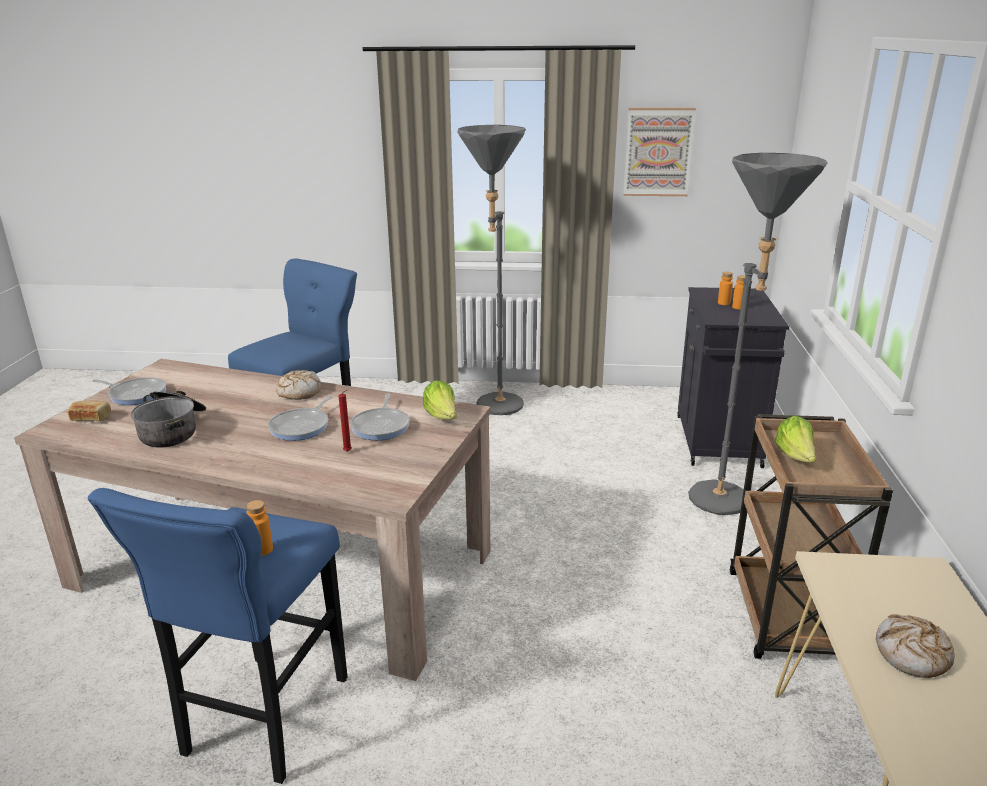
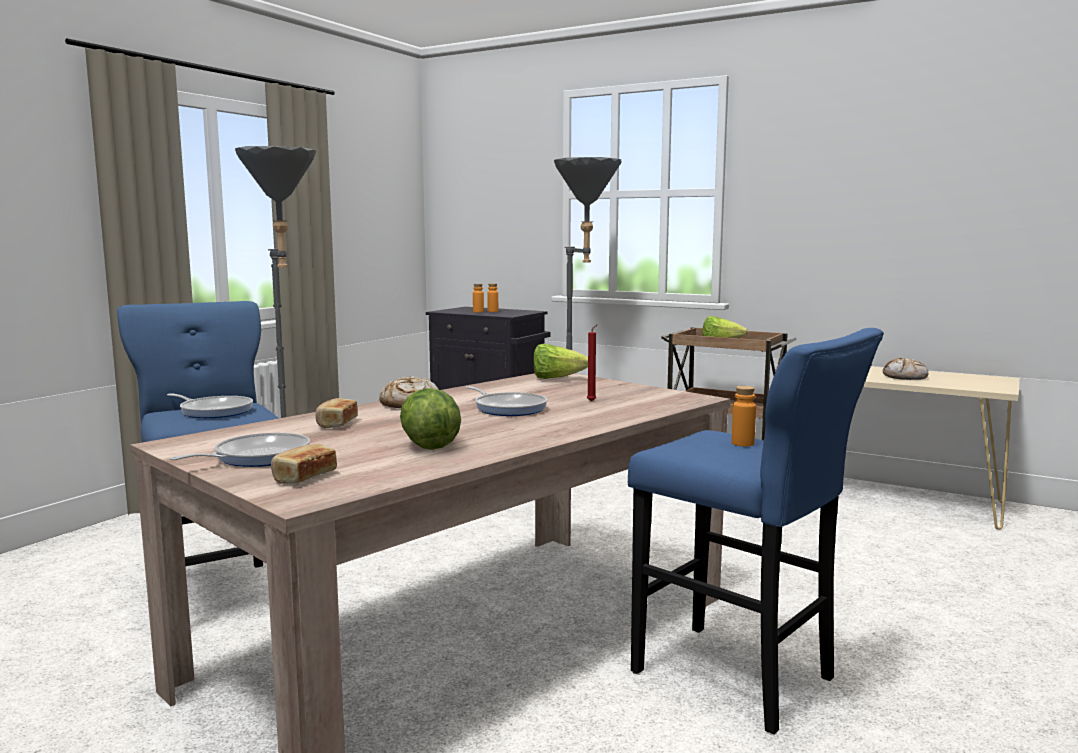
camera: 65 degrees left, 15 degrees down
cooking pot [131,391,206,447] -> lettuce [400,388,461,450]
frying pan [350,393,410,440] -> frying pan moved to [167,393,253,418]
picture [623,108,696,196] -> none
none -> bread [315,398,358,429]

